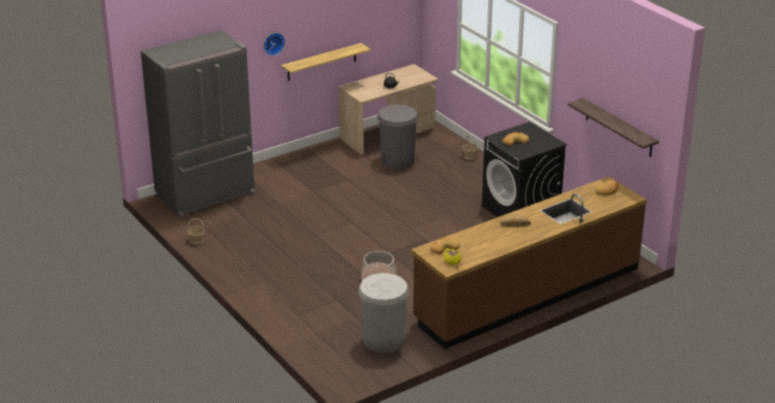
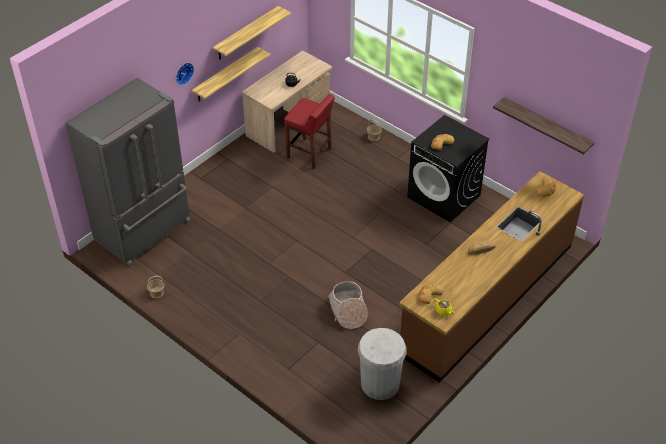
camera: 15 degrees left, 15 degrees up
grey trash can [377,105,418,169] -> red stool [284,94,335,169]
none -> shelf [213,6,291,60]

